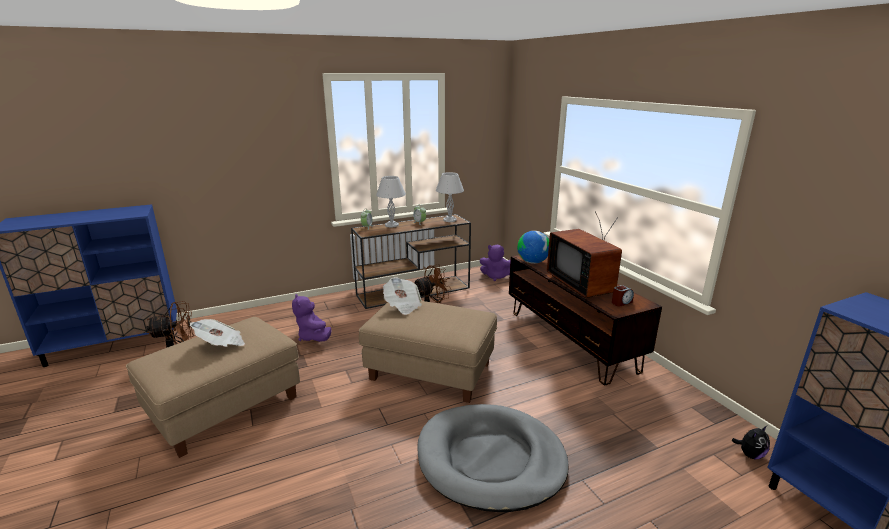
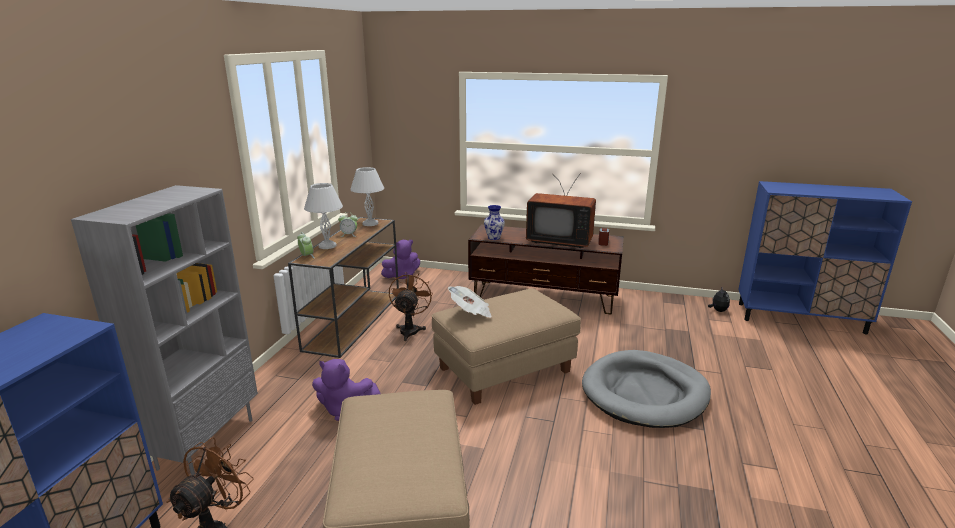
camera: 50 degrees left, 0 degrees up
newspaper [190,319,245,347] -> none
globe [517,231,549,264] -> vase [484,205,505,240]
none -> grey bookcase [71,185,258,475]

